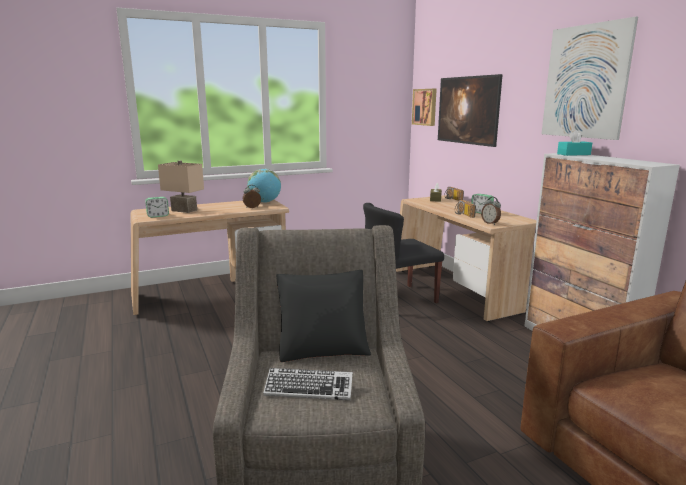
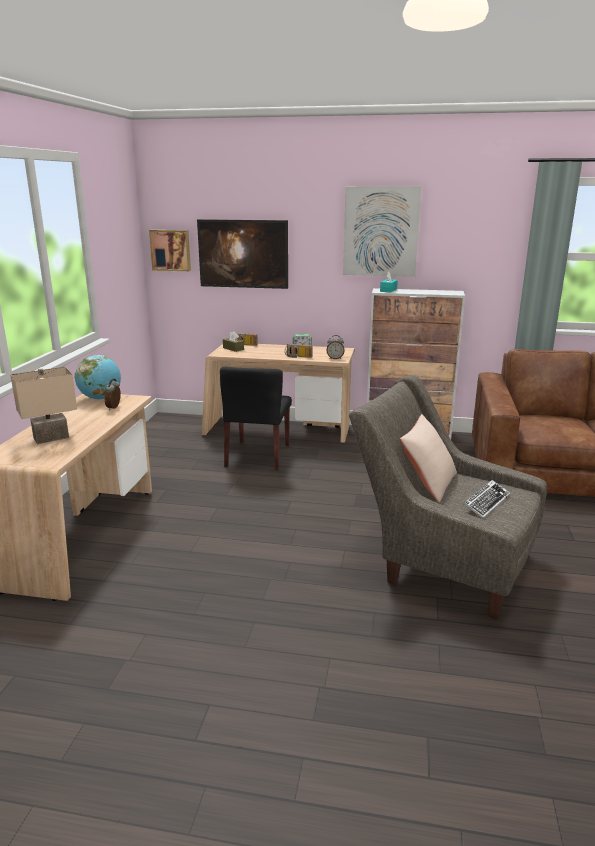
camera: 55 degrees left, 5 degrees up
alarm clock [145,197,169,218] -> none
black pillow [276,270,371,362] -> beige pillow [400,414,457,502]

